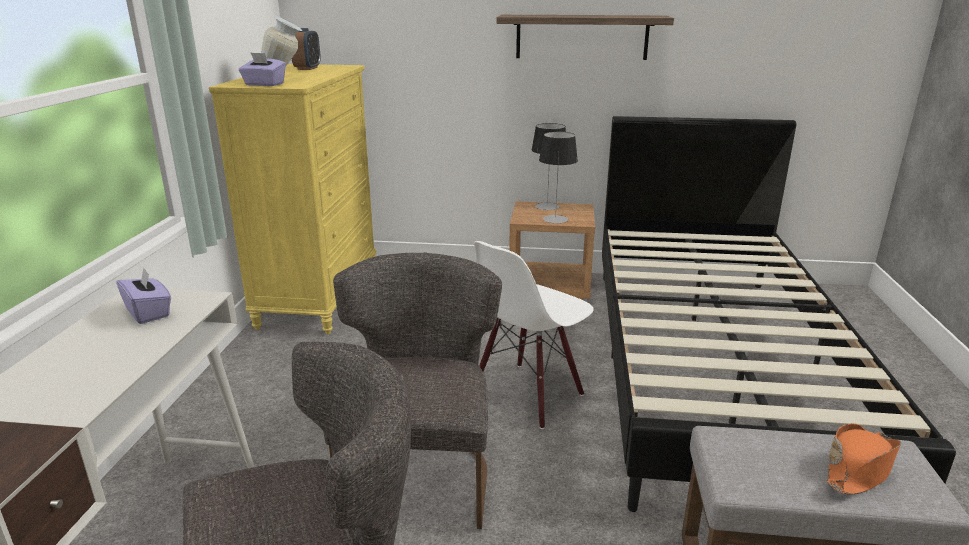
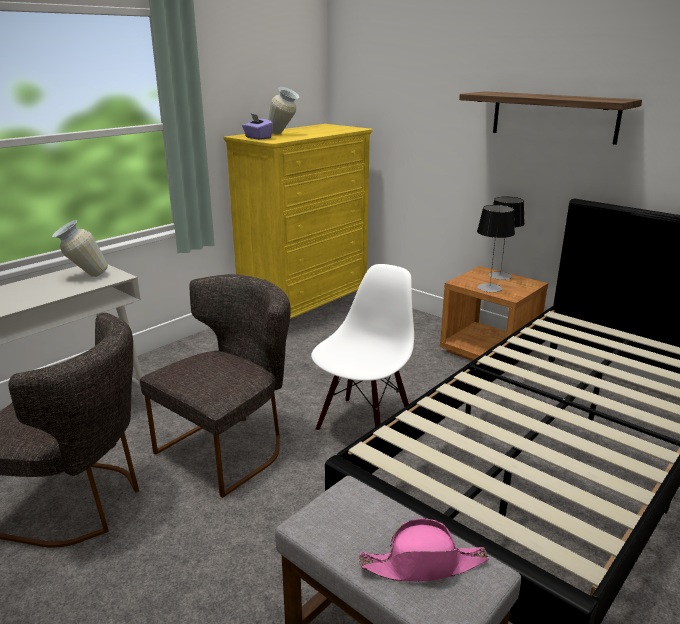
camera: 35 degrees right, 0 degrees up
purple tissue box [116,268,171,324] -> vase [52,220,108,277]
alarm clock [292,28,321,70] -> none
white chair [474,241,594,429] -> white chair turned 135 degrees clockwise [311,264,414,431]
orange hat [827,423,901,495] -> pink hat [359,518,489,582]

